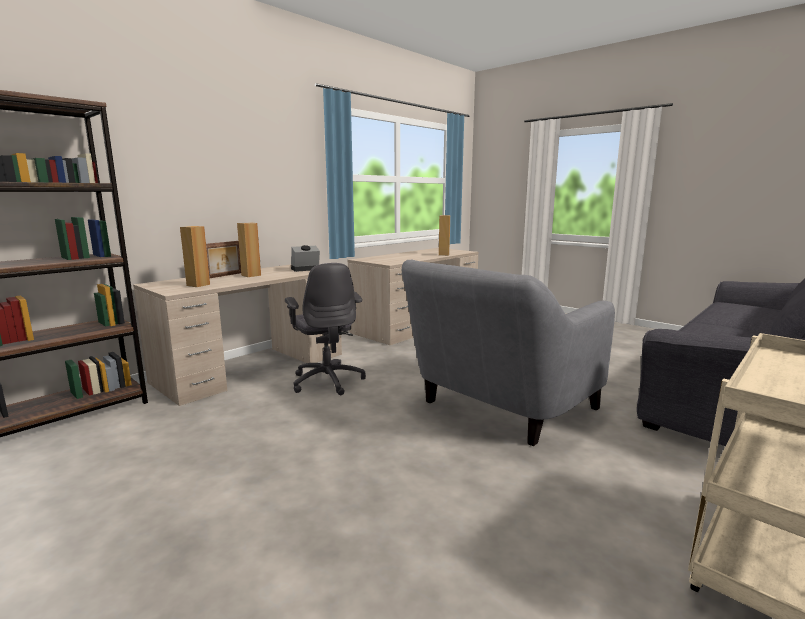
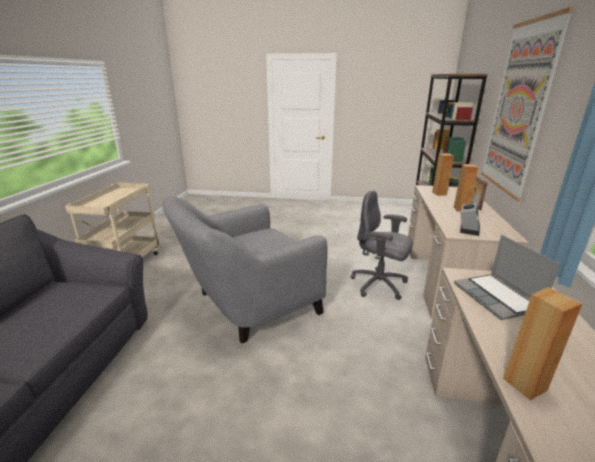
camera: 145 degrees right, 10 degrees up
grey armchair [402,260,615,446] -> grey armchair turned 135 degrees counterclockwise [162,196,327,343]
none -> laptop [454,235,560,320]
none -> picture [481,7,574,201]

